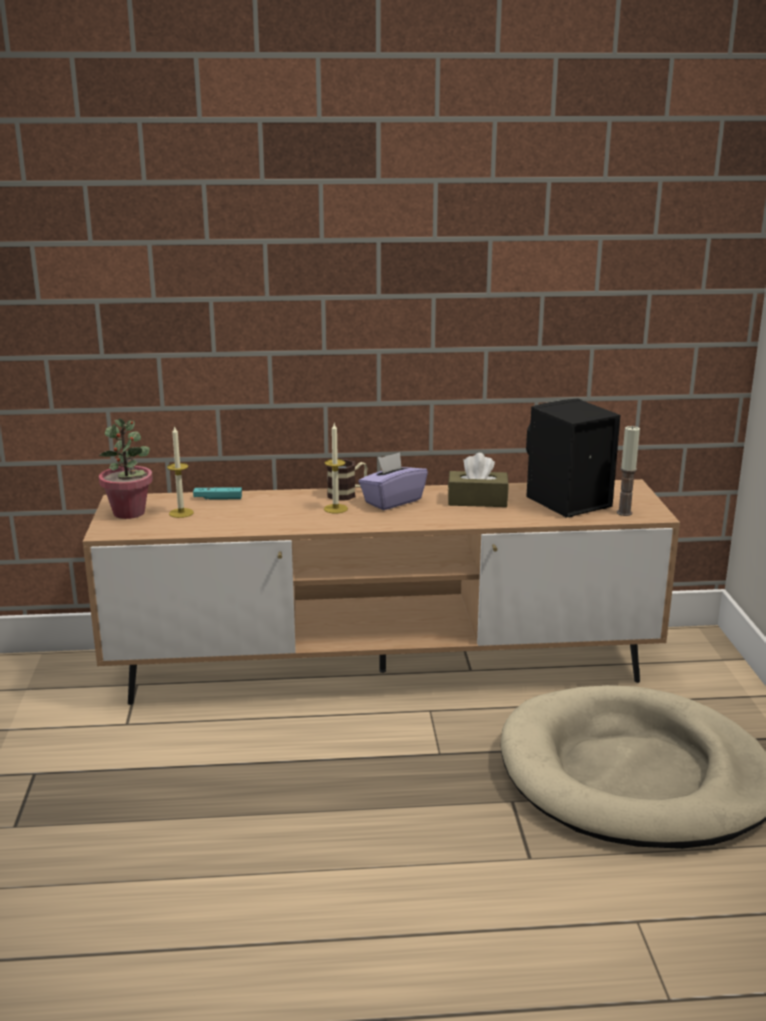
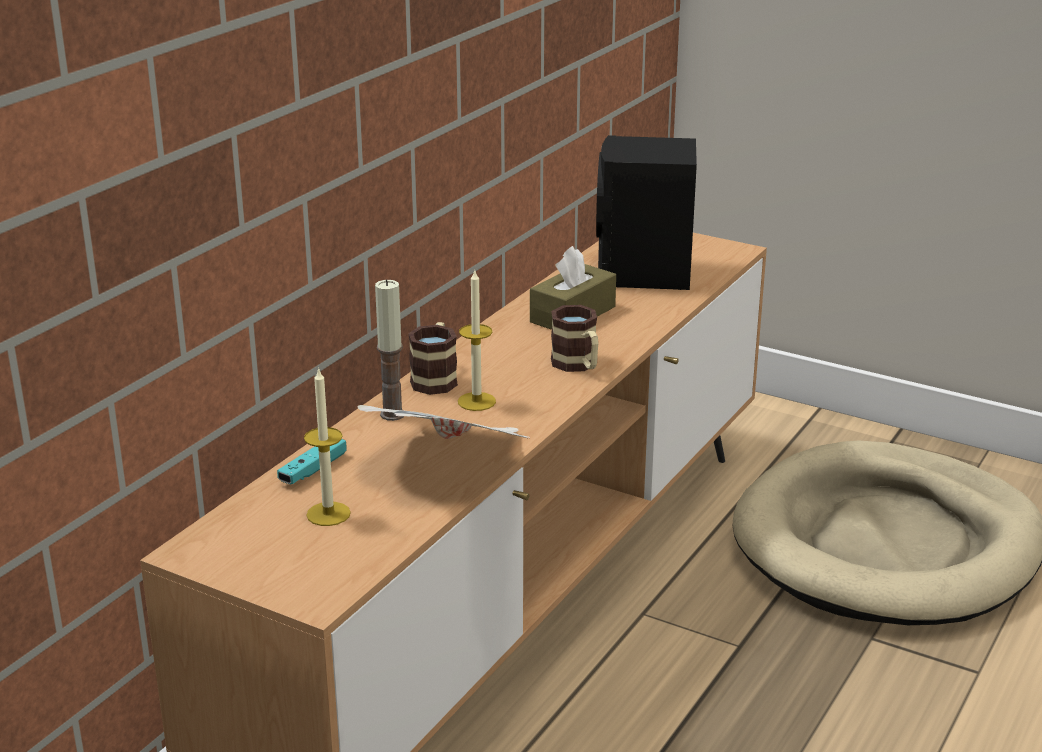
camera: 55 degrees left, 5 degrees up
potted plant [99,419,153,519] -> none
purple tissue box [358,452,428,510] -> none
candle [617,425,640,516] -> candle moved to [375,280,404,421]
none -> newspaper [358,405,530,439]
none -> mug [551,305,599,372]

